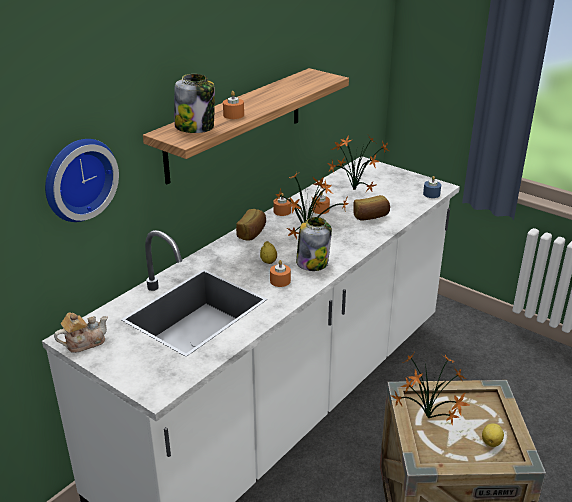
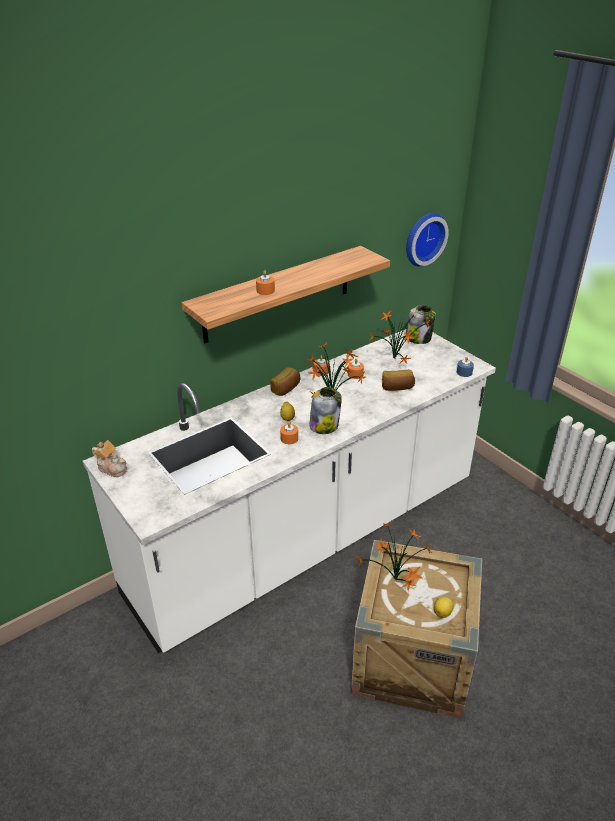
camera: 15 degrees right, 5 degrees up
wall clock [45,139,119,222] -> wall clock moved to [406,213,449,267]
teapot [54,312,108,353] -> teapot turned 45 degrees clockwise [92,440,127,477]
jar [174,74,215,133] -> jar moved to [406,305,436,344]

